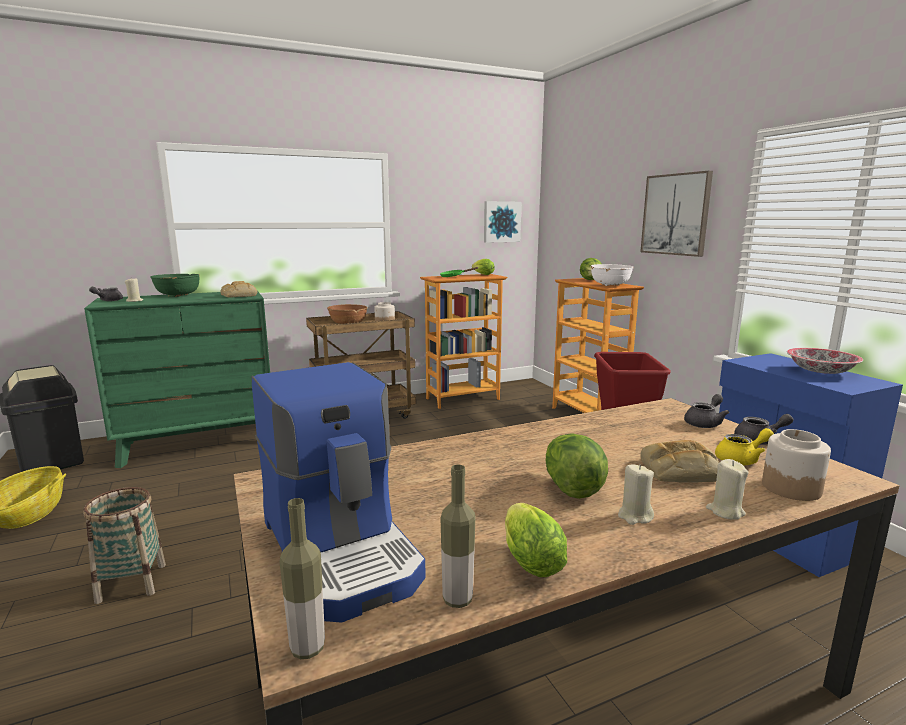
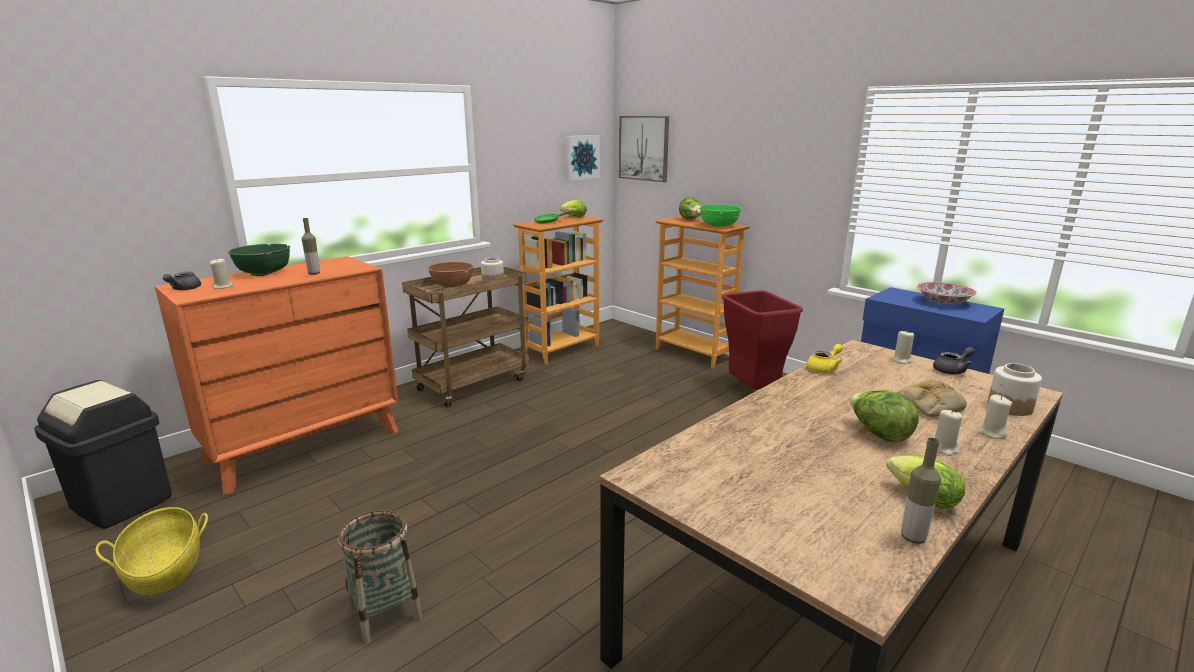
camera: 20 degrees left, 5 degrees up
green dresser [84,292,270,468] -> orange dresser [155,256,398,494]
bread [220,281,258,298] -> none
coffee machine [252,362,426,623] -> none
bottle [279,498,325,659] -> bottle moved to [302,218,320,275]
white bowl [591,264,634,286] -> green bowl [700,204,741,228]
picture [640,171,713,257] -> picture moved to [619,116,669,182]
grey teapot [684,394,729,428] -> beige candle [892,330,914,364]
yellow teapot [715,428,774,465] -> yellow teapot moved to [806,344,843,373]

